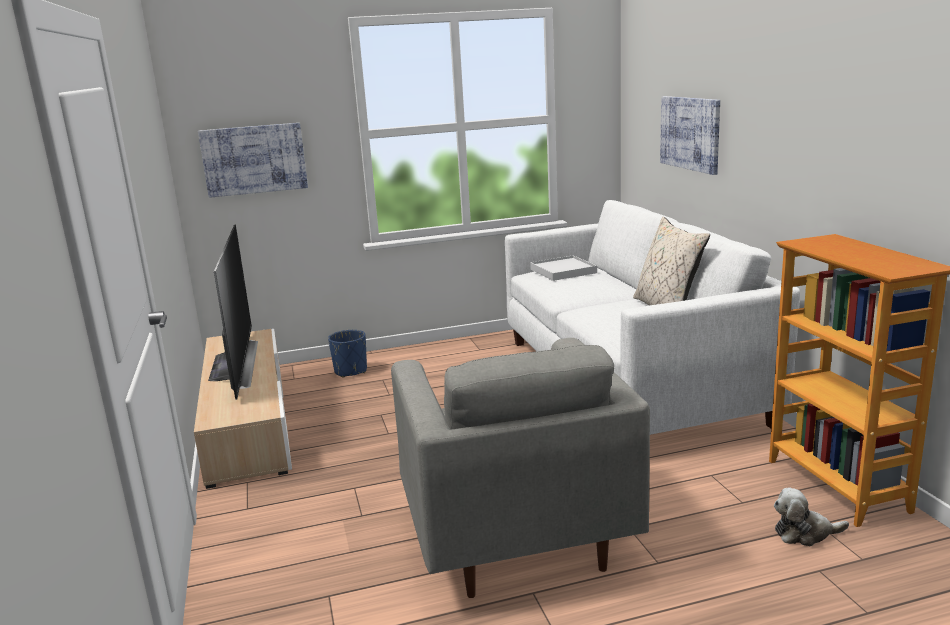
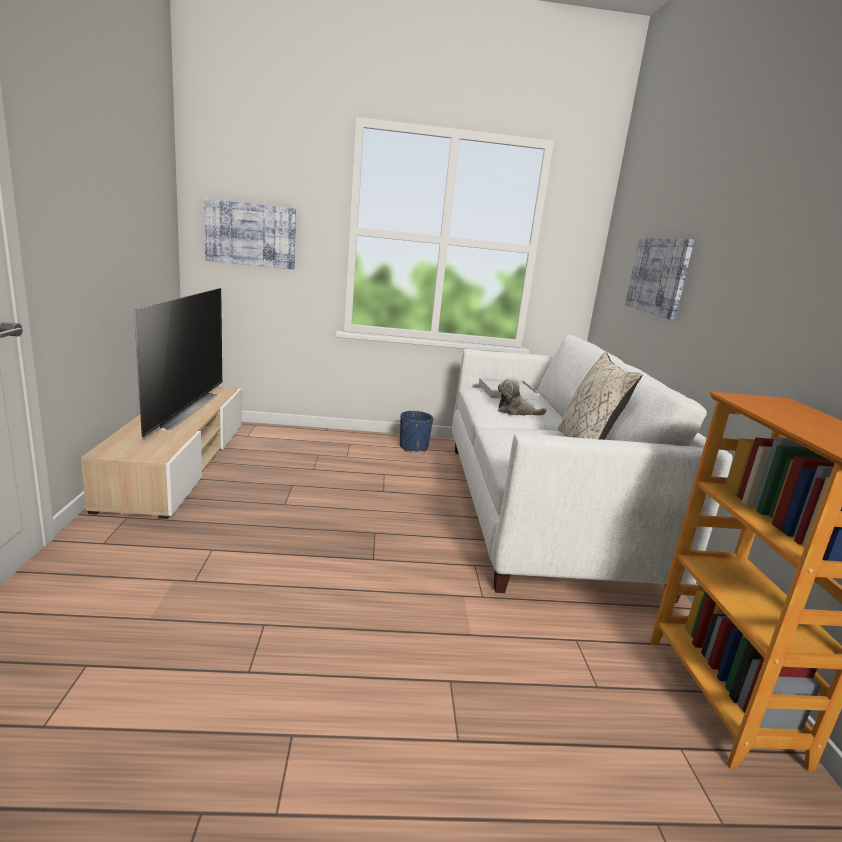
camera: 10 degrees right, 0 degrees up
blue planter [328,330,367,378] -> blue planter moved to [400,411,433,452]
grey armchair [391,338,650,598] -> none
plush toy [774,488,849,546] -> plush toy moved to [498,378,547,416]

